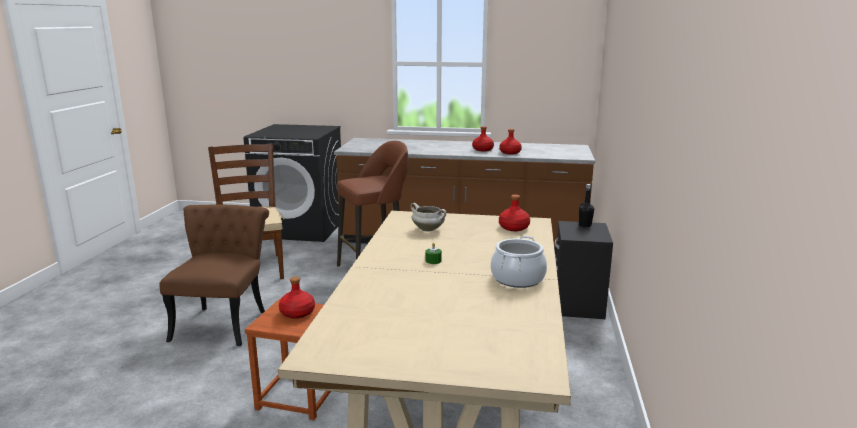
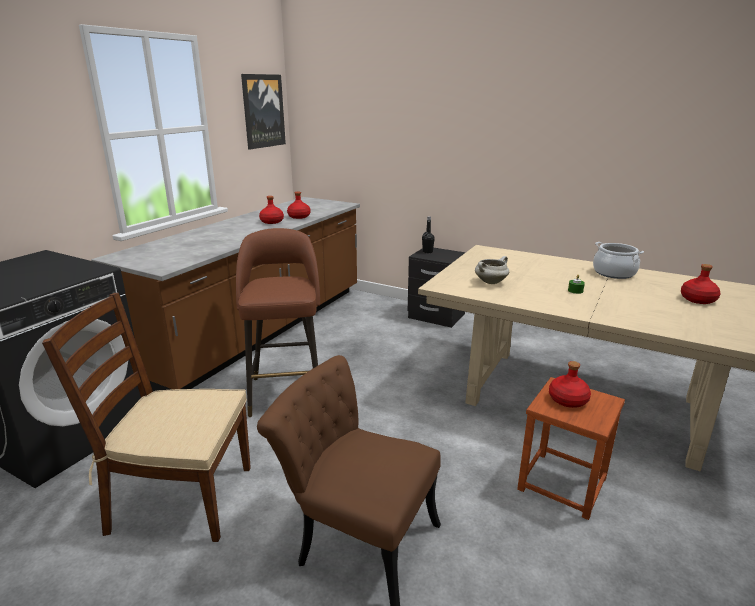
camera: 70 degrees left, 5 degrees up
red bottle [499,195,530,231] -> red bottle moved to [681,264,721,304]
none -> picture [241,74,286,150]

